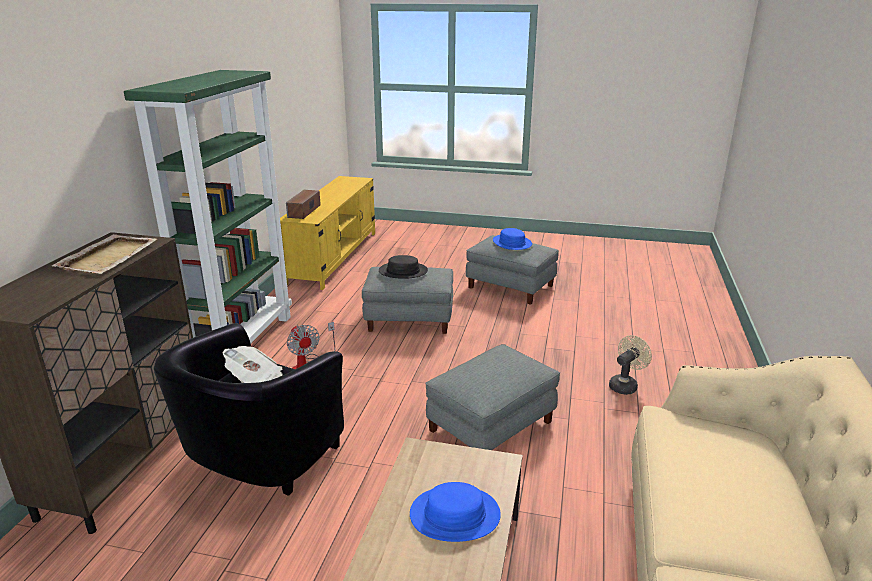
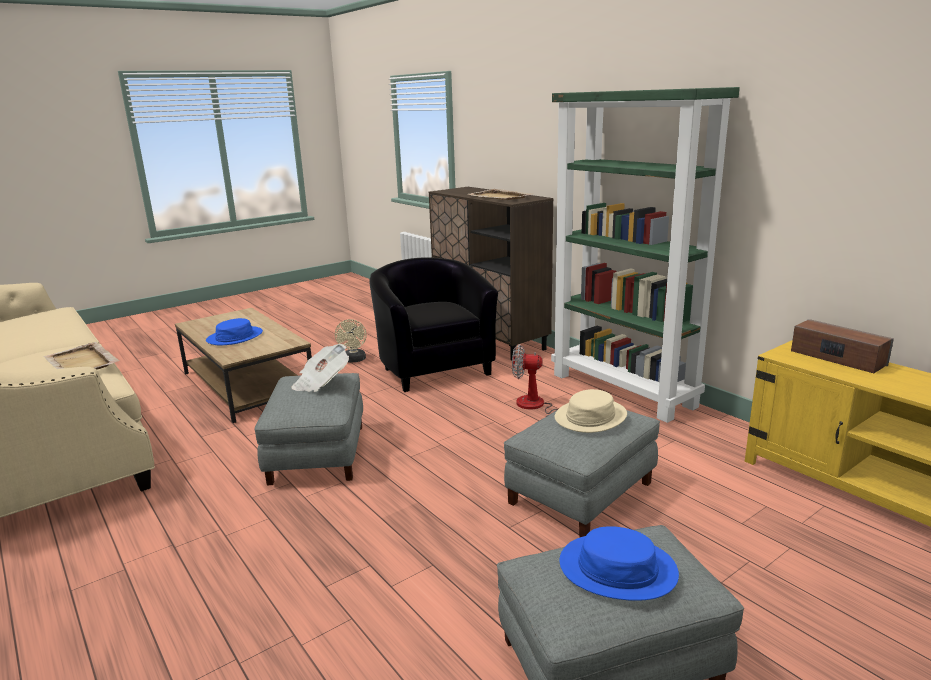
camera: 130 degrees right, 5 degrees down
newspaper [223,346,283,383] -> newspaper moved to [291,344,349,392]
black hat [379,255,428,278] -> beige hat [555,389,627,433]
beige fan [609,335,652,395] -> beige fan moved to [335,319,367,362]
none -> beige tray [43,342,120,370]

